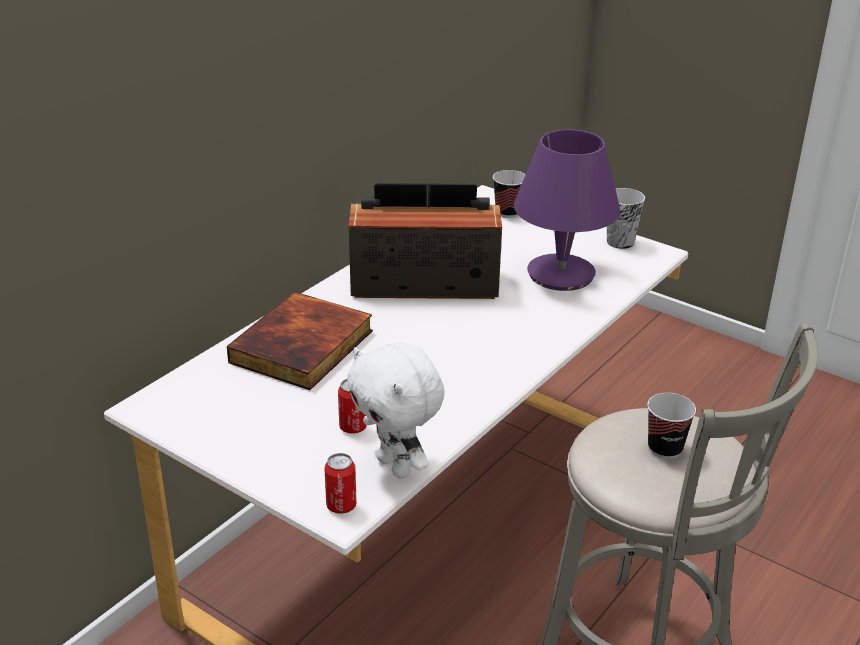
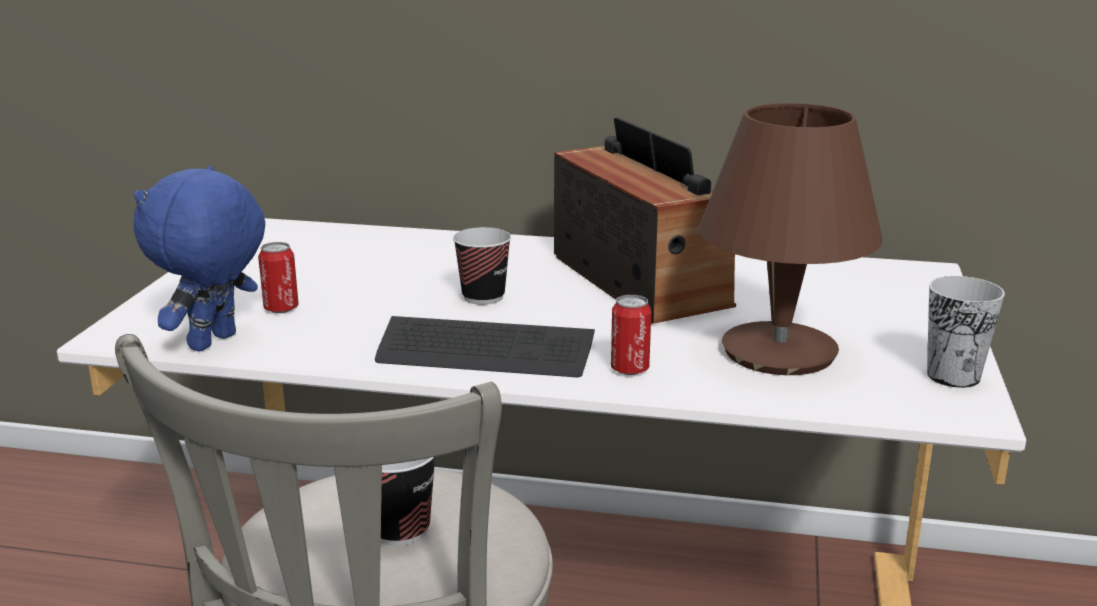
camera: 65 degrees right, 10 degrees down
book [227,292,373,390] -> none
can [324,453,357,514] -> can moved to [611,295,651,375]
white plush toy [347,343,445,479] -> blue plush toy [134,166,265,352]
cup [493,170,526,218] -> cup moved to [453,227,511,305]
purple table lamp [514,129,621,291] -> brown table lamp [699,103,883,375]
none -> keyboard [375,316,595,377]

